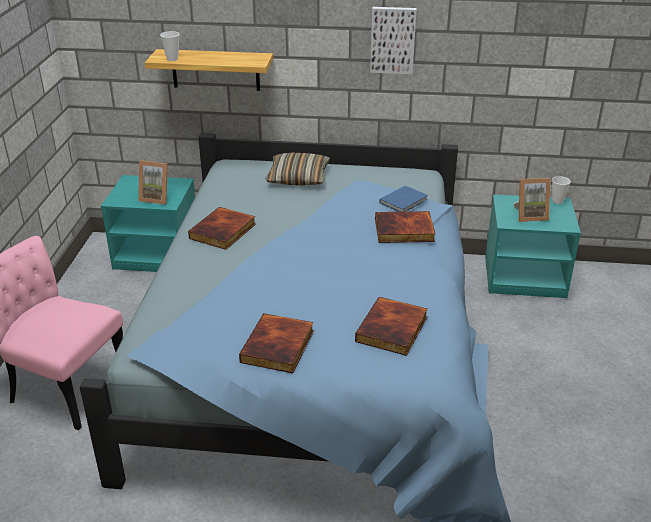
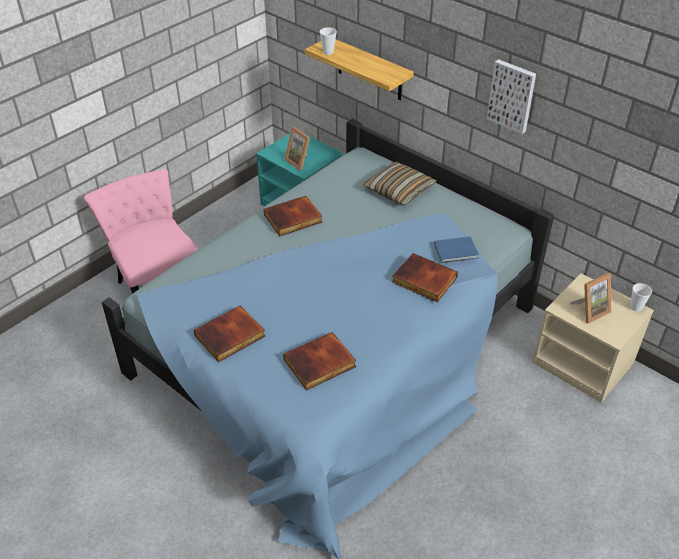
camera: 35 degrees right, 10 degrees up
turquoise nightstand [485,194,581,298] -> beige nightstand [532,273,654,403]
picture frame [513,178,551,222] -> picture frame turned 60 degrees counterclockwise [570,273,612,324]

